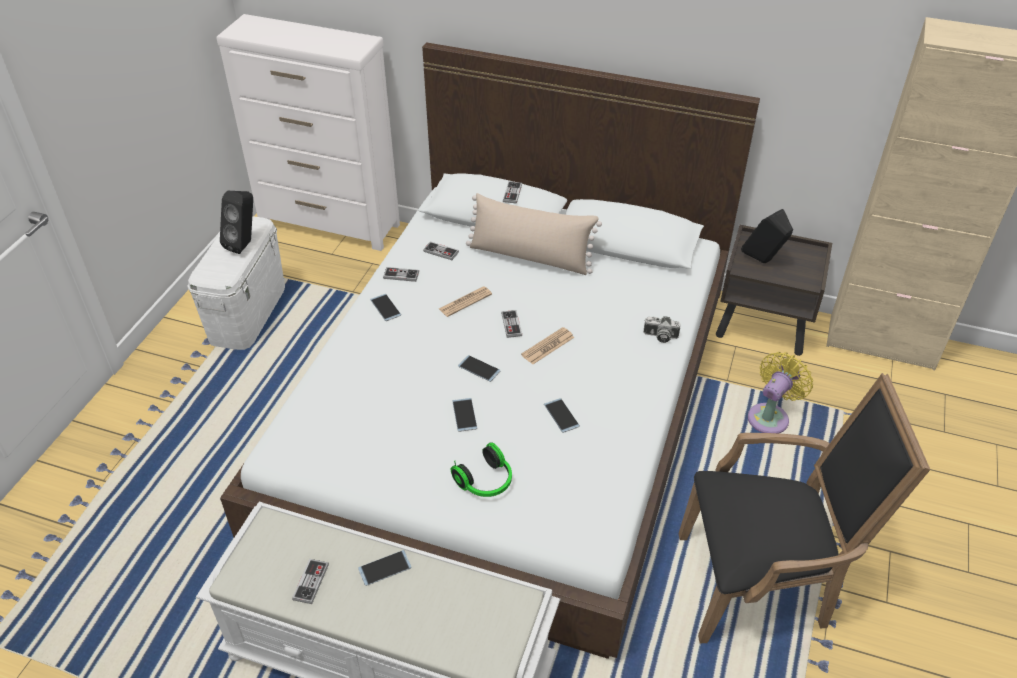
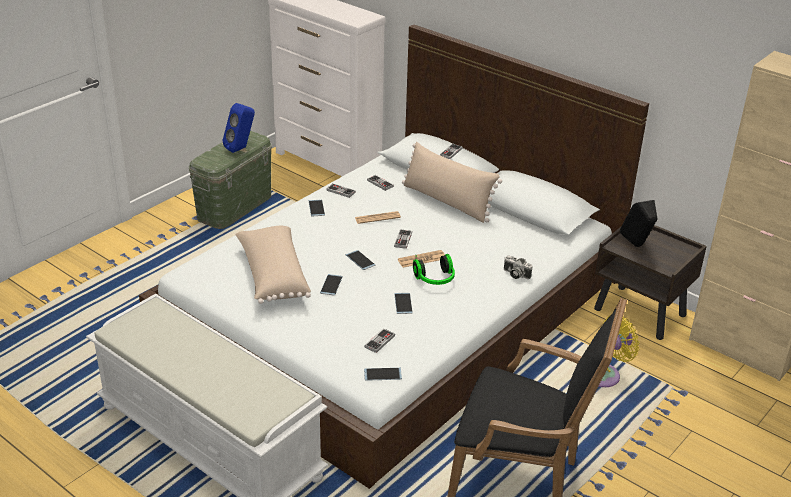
camera: 20 degrees right, 10 degrees down
white storage box [187,216,285,350] -> green storage box [189,131,272,229]
black speaker [220,191,253,254] -> blue speaker [222,103,255,153]
game controller [292,559,329,604] -> game controller moved to [364,328,395,353]
phone [358,550,412,586] -> phone moved to [364,368,402,381]
headphones [451,442,512,497] -> headphones moved to [413,254,455,285]
none -> beige pillow [235,226,311,304]

